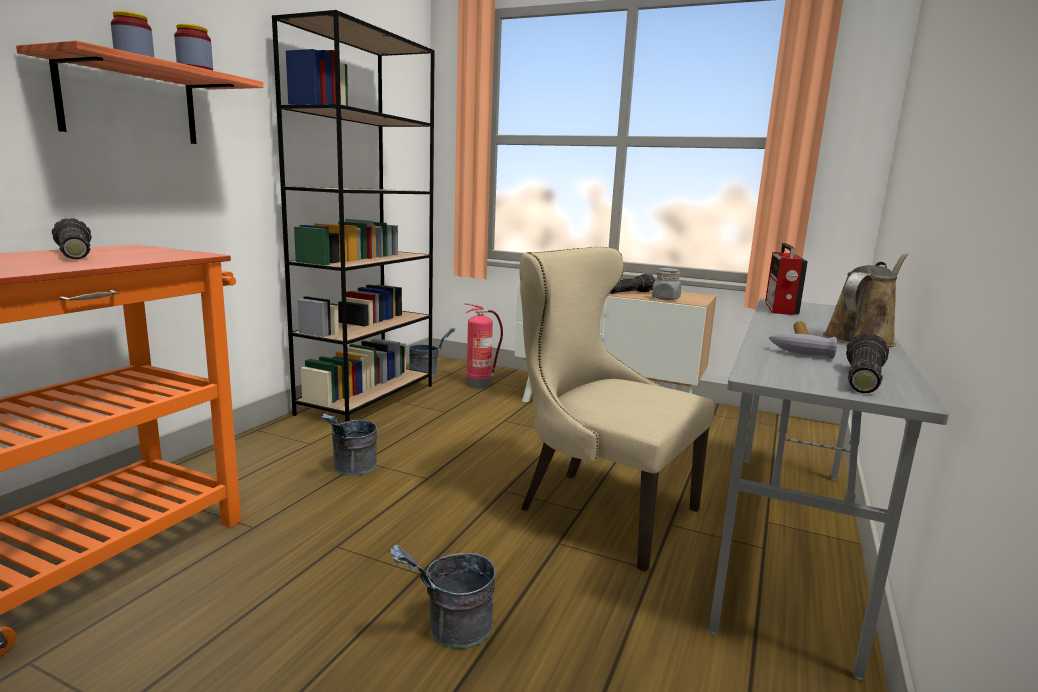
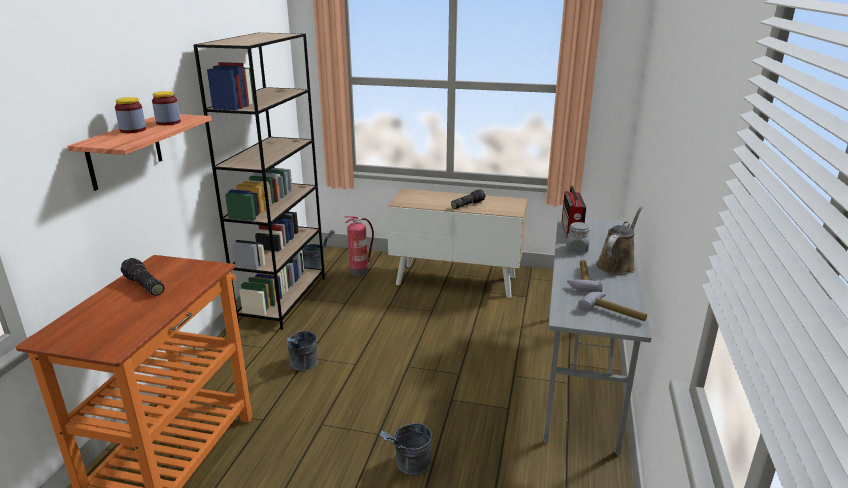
camera: 10 degrees left, 10 degrees up
beige chair [519,247,714,572] -> none
grey jar [652,268,682,300] -> grey jar moved to [566,222,590,253]
flashlight [846,333,889,393] -> hammer [578,291,647,321]

